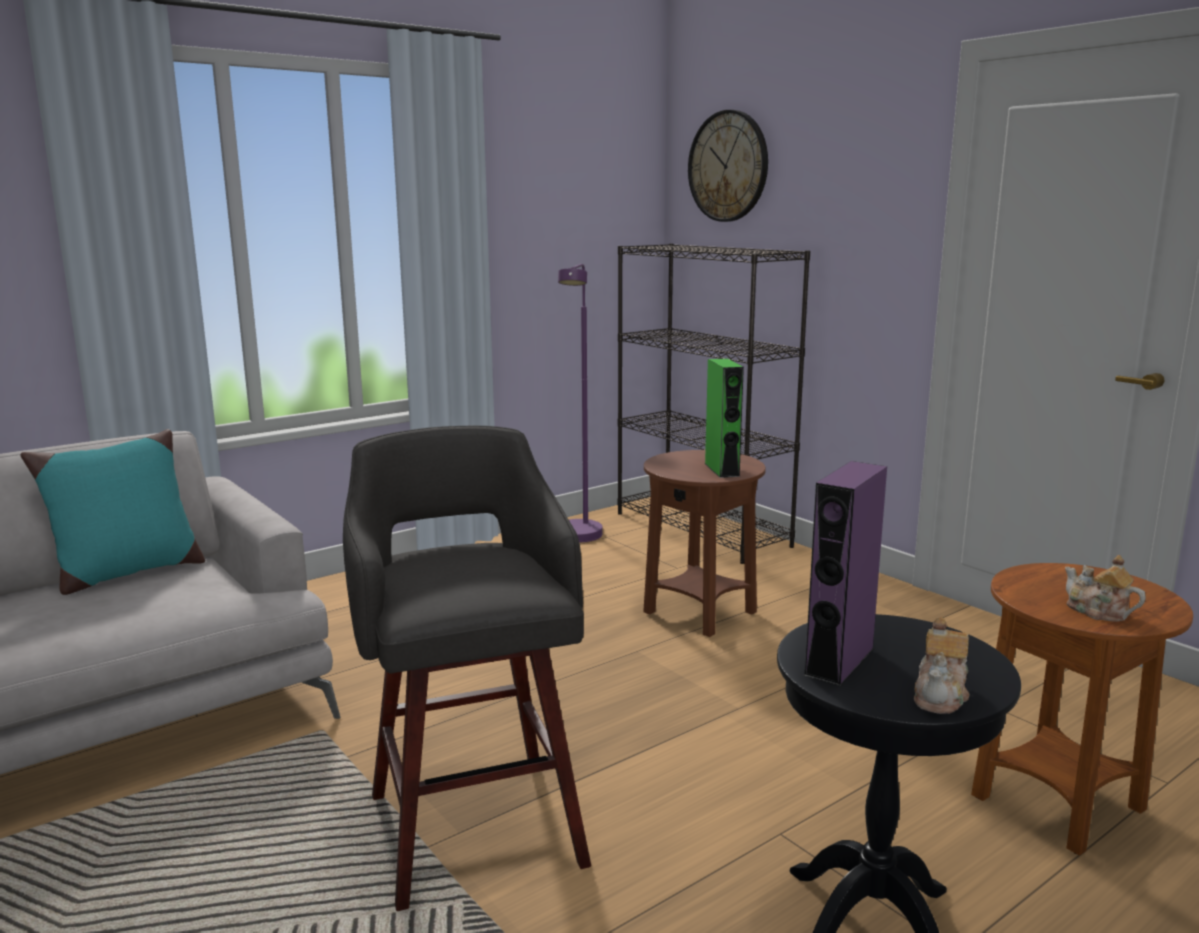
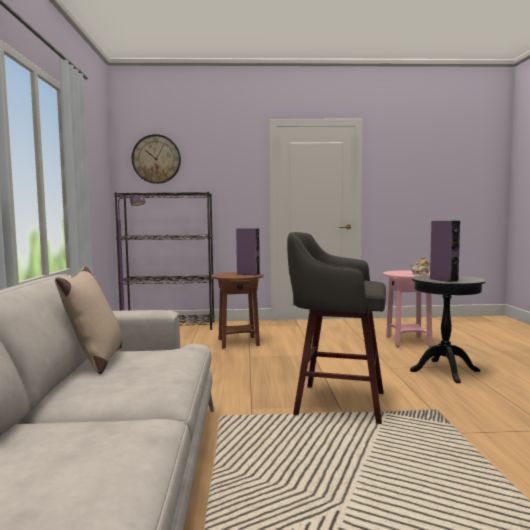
camera: 55 degrees left, 10 degrees down
turquoise pillow [20,429,205,595] -> beige pillow [55,266,122,374]
green speaker [705,358,744,478] -> purple speaker [236,228,260,275]
teapot [914,617,969,714] -> none
brown side table [971,563,1193,856] -> pink side table [383,270,432,347]

